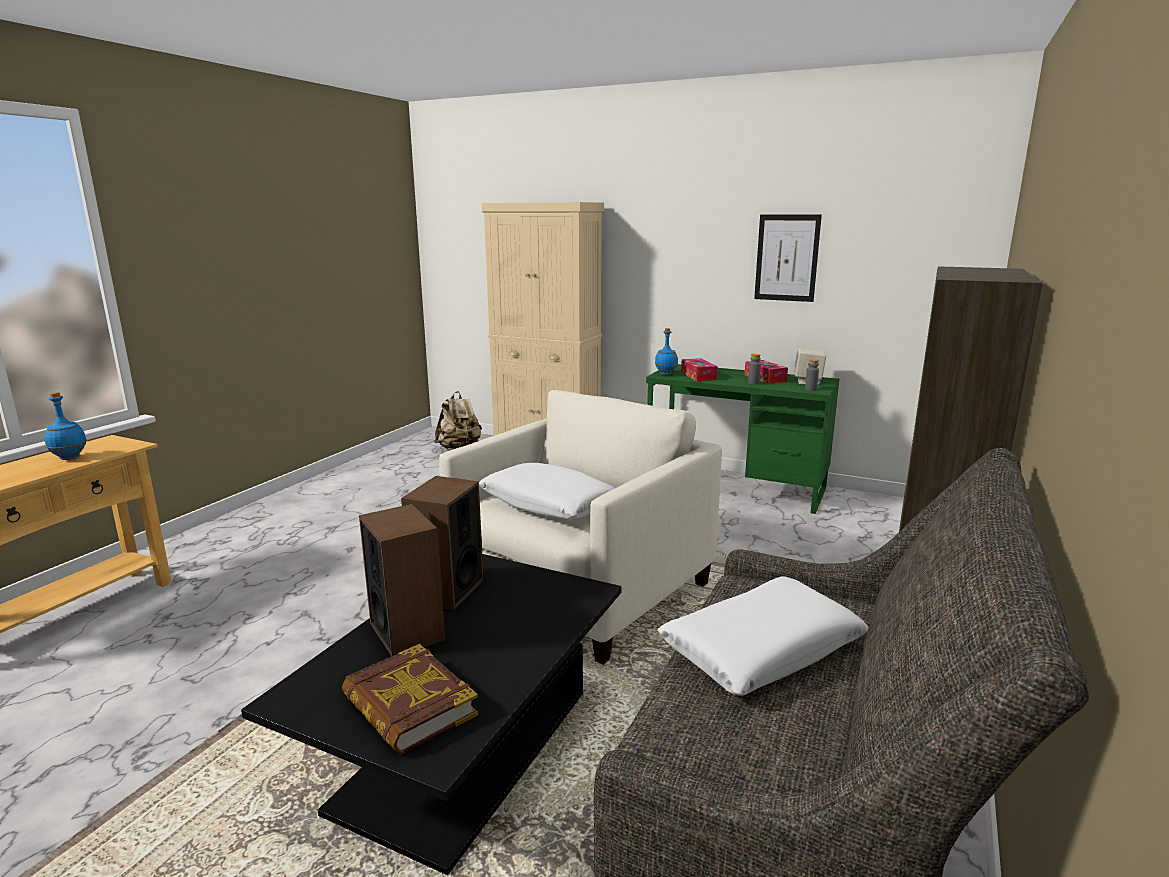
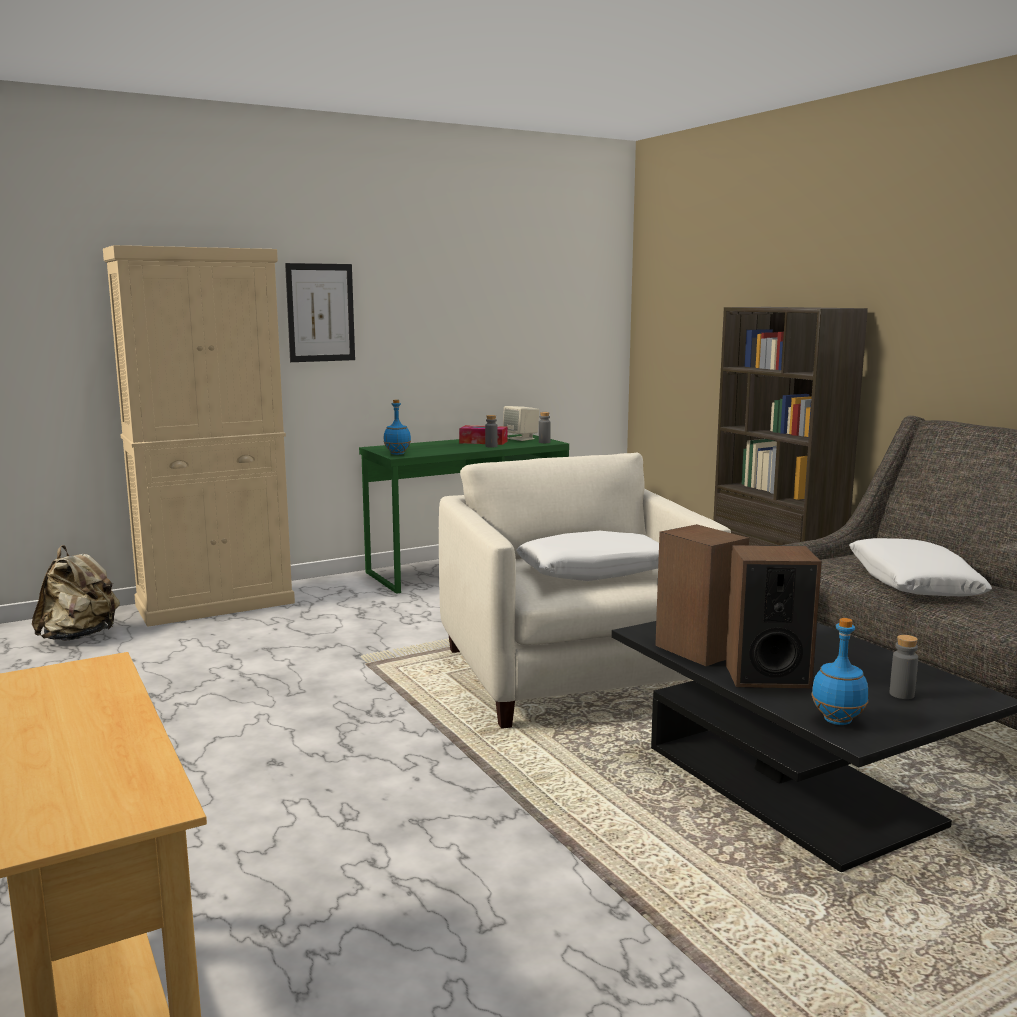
camera: 55 degrees left, 5 degrees down
blue bottle [44,392,87,460] -> blue bottle moved to [811,618,868,725]
book [342,644,478,755] -> grey bottle [890,635,918,699]
tissue box [681,358,718,381] -> none
picture [754,215,822,302] -> picture moved to [285,263,355,362]

